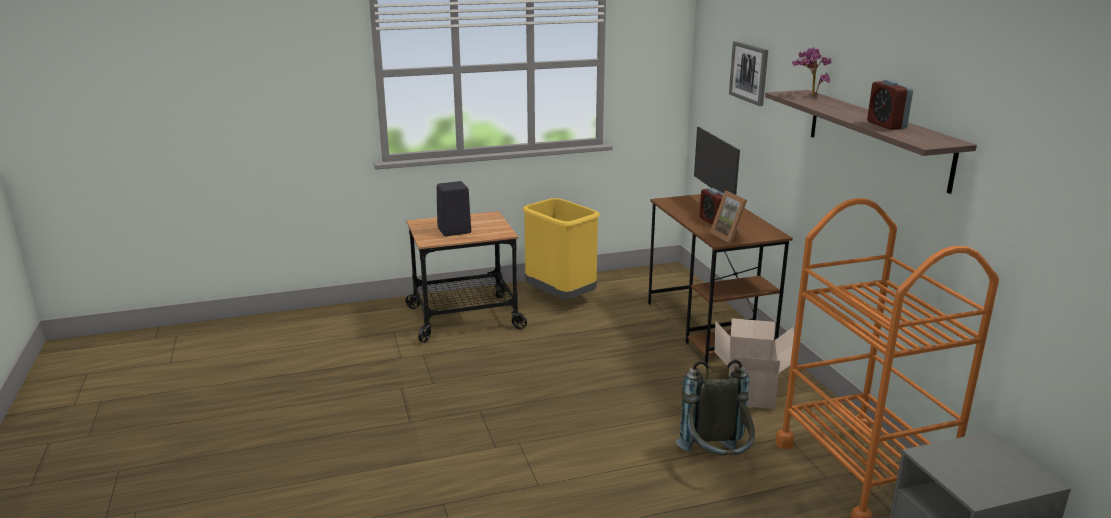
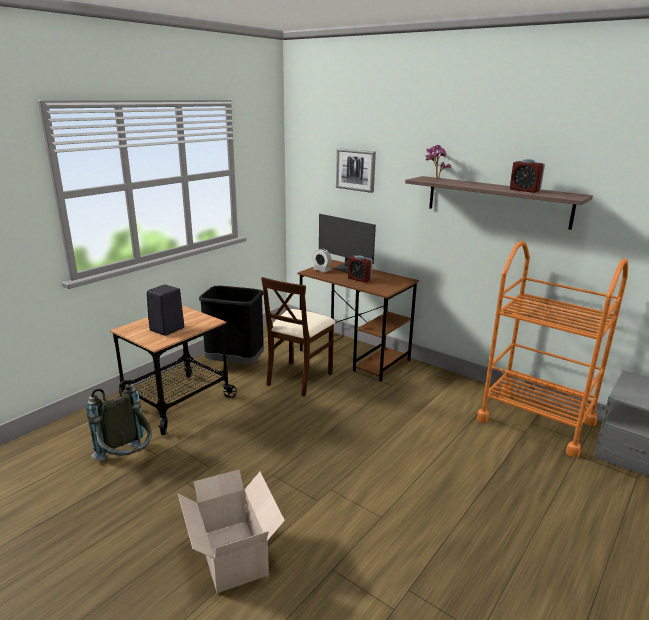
camera: 35 degrees left, 0 degrees up
yellow trash can [522,198,600,300] -> black trash can [199,286,264,364]
grey backpack [676,360,755,455] -> grey backpack moved to [86,380,152,461]
picture frame [710,191,747,243] -> none
cardboard box [715,318,794,409] -> cardboard box moved to [178,469,285,593]
none -> beige chair [261,277,335,397]
none -> alarm clock [313,249,332,272]

